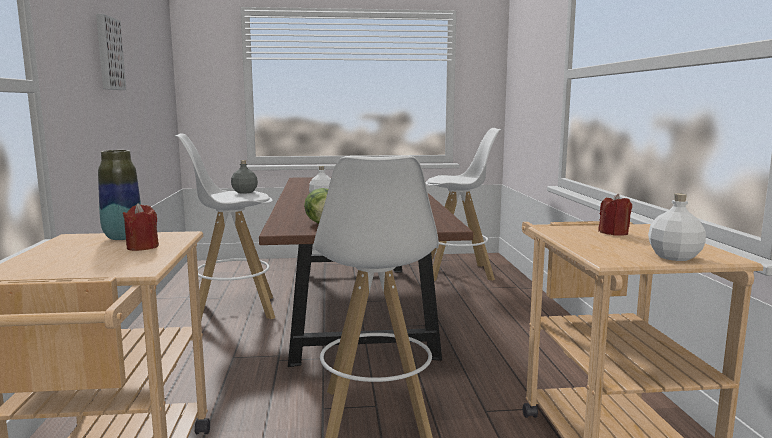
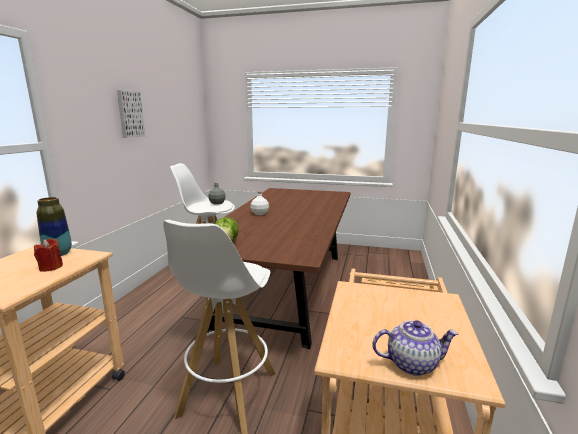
camera: 20 degrees right, 5 degrees up
white stool [426,128,501,281] -> none
red candle [598,194,632,236] -> none
white bottle [648,194,706,261] -> teapot [372,320,459,376]

